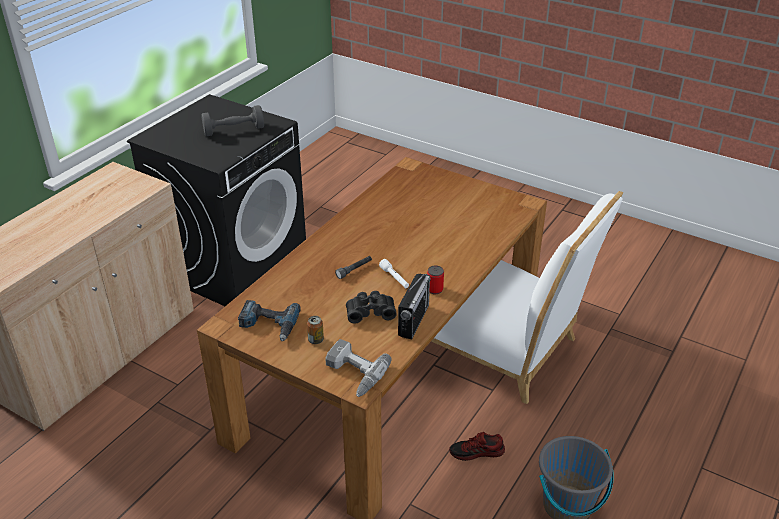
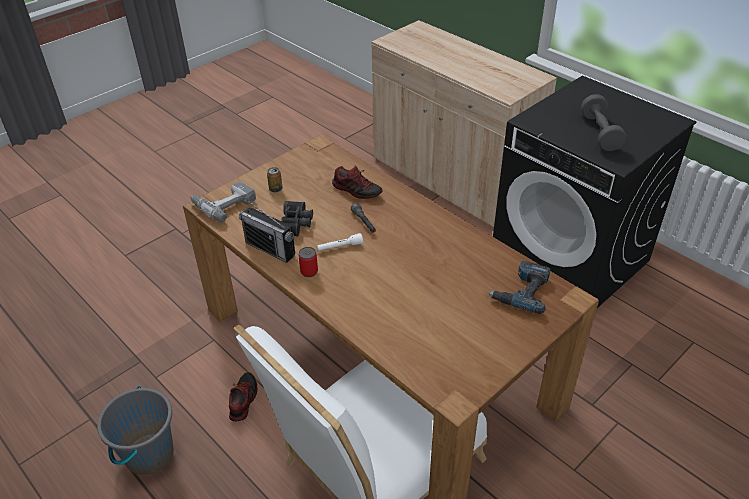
camera: 105 degrees right, 5 degrees up
power drill [238,300,301,341] -> power drill moved to [488,261,551,314]
none -> shoe [332,166,383,199]

